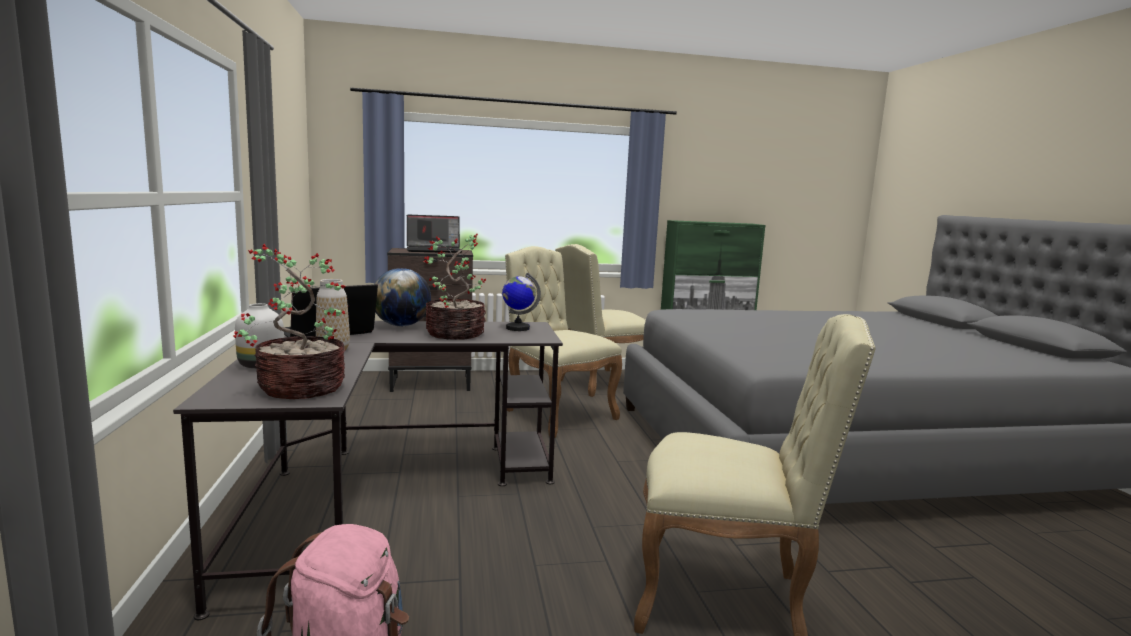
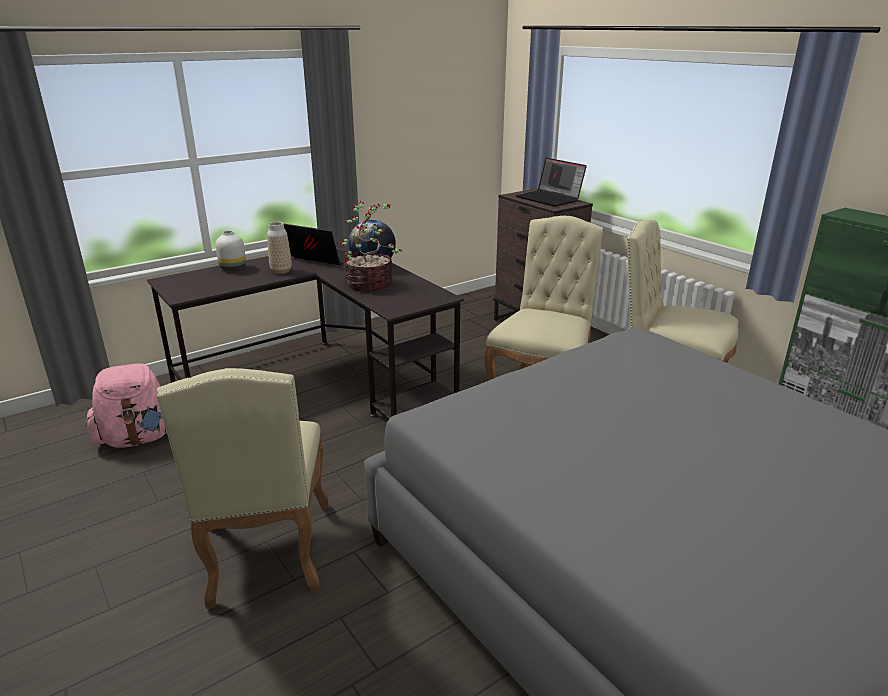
camera: 65 degrees right, 15 degrees up
potted plant [233,244,346,399] -> none
globe [502,273,541,331] -> none

